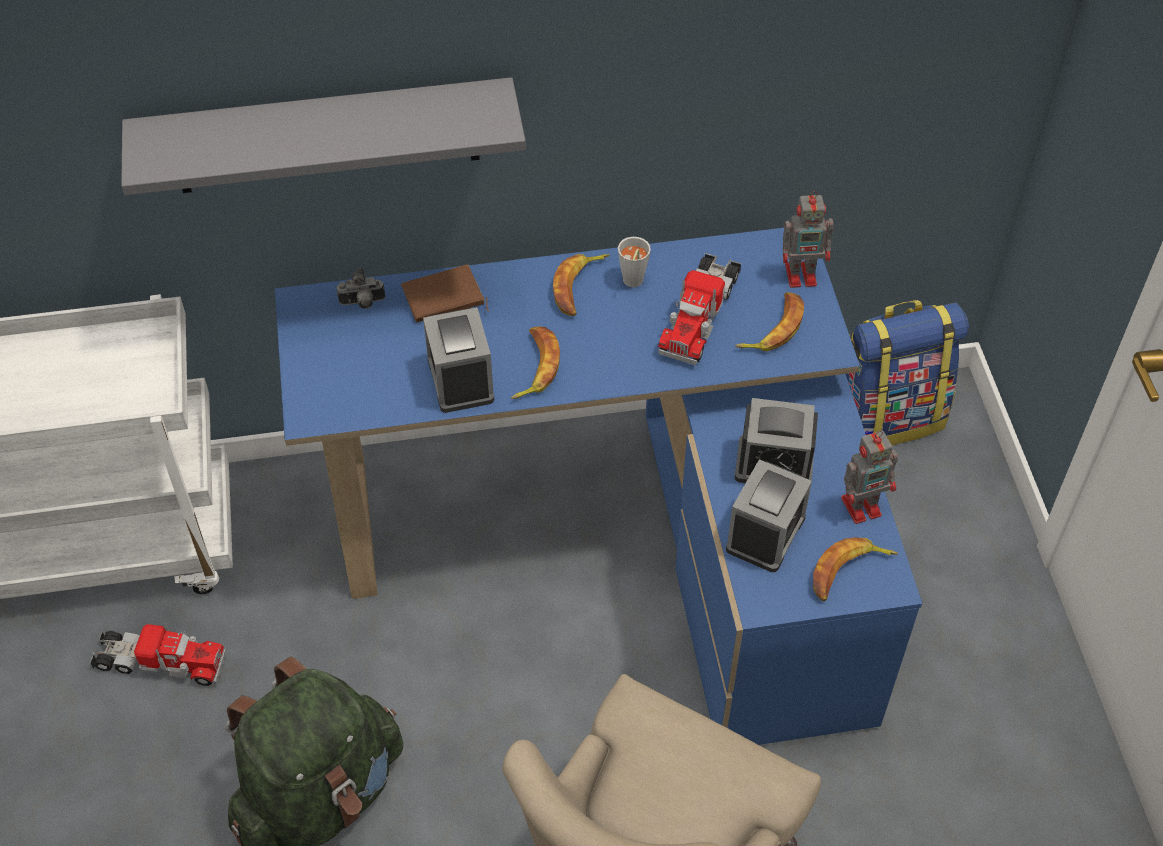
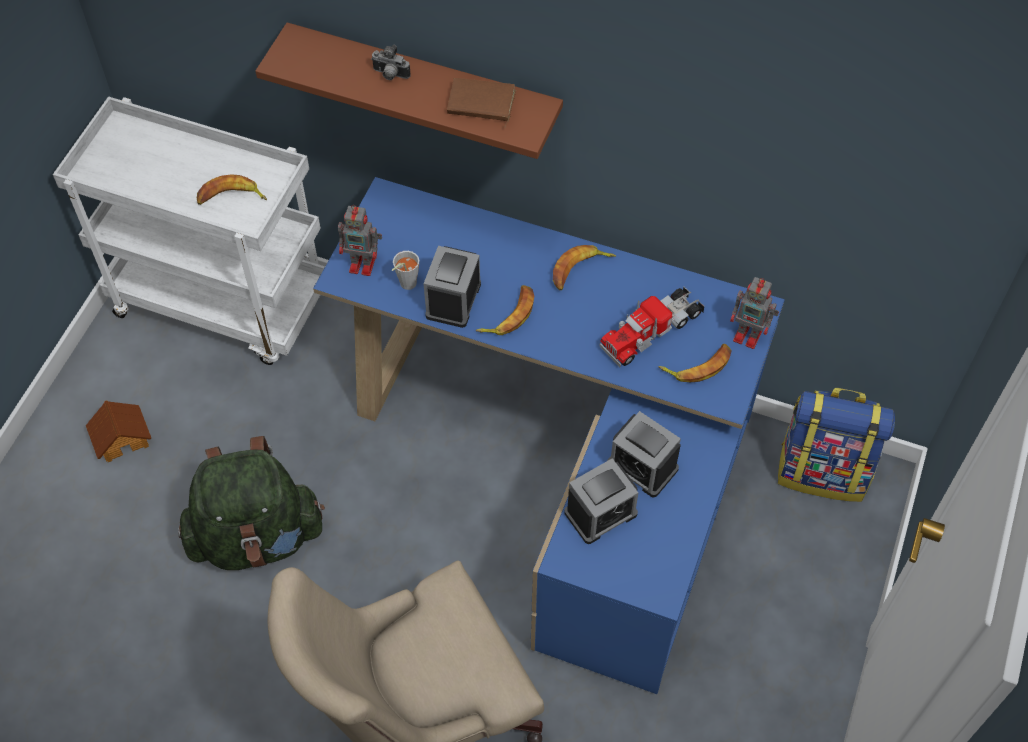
camera: 30 degrees right, 5 degrees up
toy truck [90,622,227,686] -> none
grey shelf [121,77,526,195] -> brown shelf [255,22,563,159]
camera [337,268,385,309] -> camera moved to [371,45,411,80]
brown book [401,264,489,323] -> brown book moved to [447,78,516,128]
grey cup [618,237,651,287] -> grey cup moved to [392,251,419,290]
banana [813,538,898,601] -> banana moved to [197,175,267,205]
toy robot [841,431,898,524] -> toy robot moved to [338,205,382,276]
none -> toy house [86,401,151,462]

